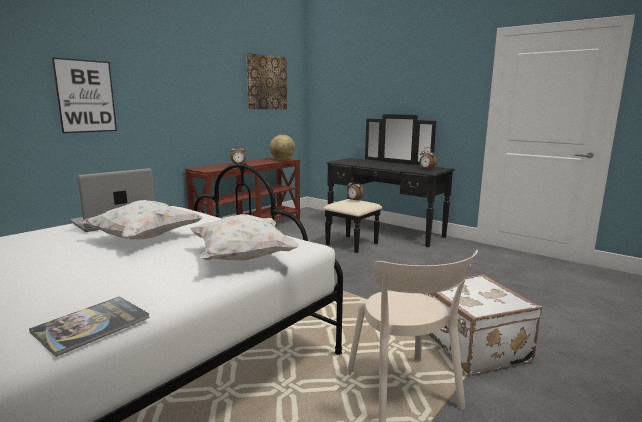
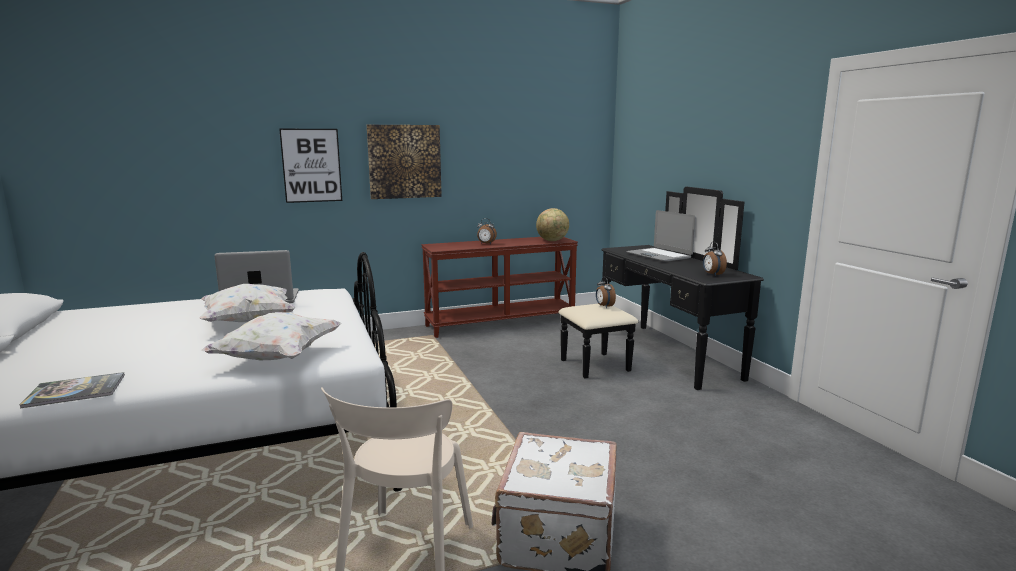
camera: 30 degrees right, 0 degrees up
picture [246,53,287,109] -> picture moved to [367,125,442,199]
none -> laptop [626,210,696,262]

